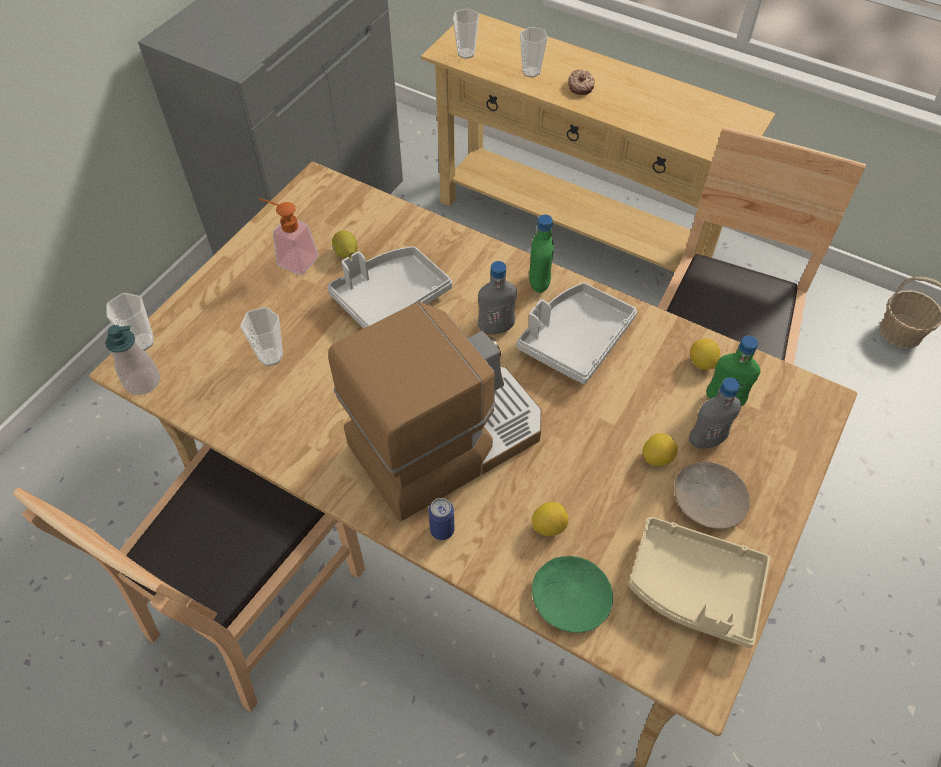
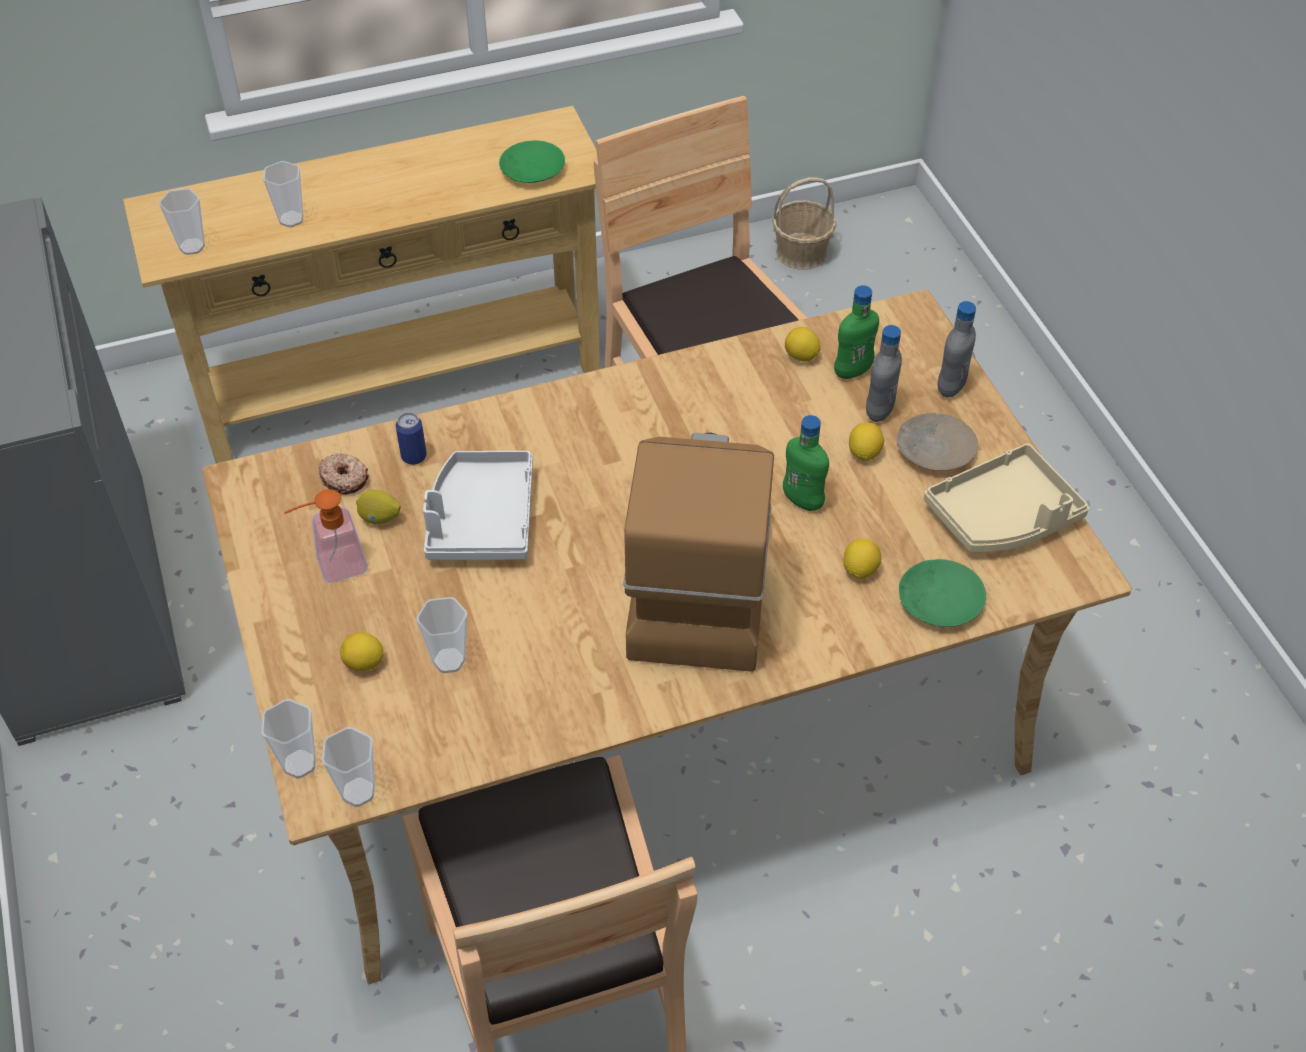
camera: 50 degrees left, 5 degrees down
soap dispenser [105,325,160,395] -> cup [322,727,375,807]
can [428,498,455,540] -> can moved to [396,412,427,465]
grey bottle [478,261,517,334] -> grey bottle moved to [938,301,976,397]
grey tray [517,283,637,384] -> none
green bottle [529,215,554,293] -> green bottle moved to [783,415,829,511]
donut [568,70,595,95] -> donut moved to [319,453,369,494]
none -> lemon [340,632,384,671]
none -> green plate [499,140,565,183]

